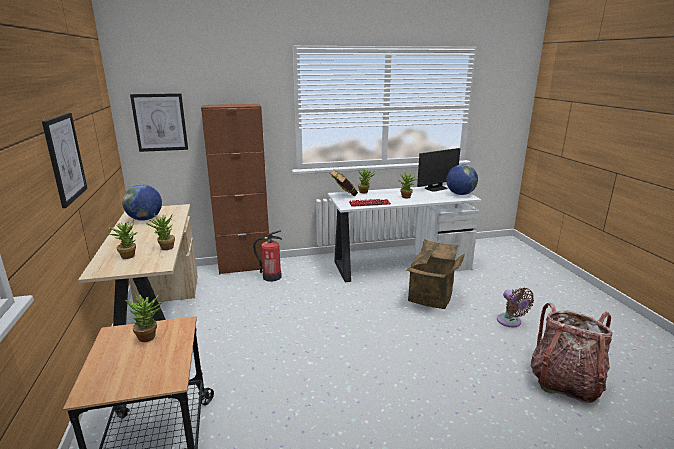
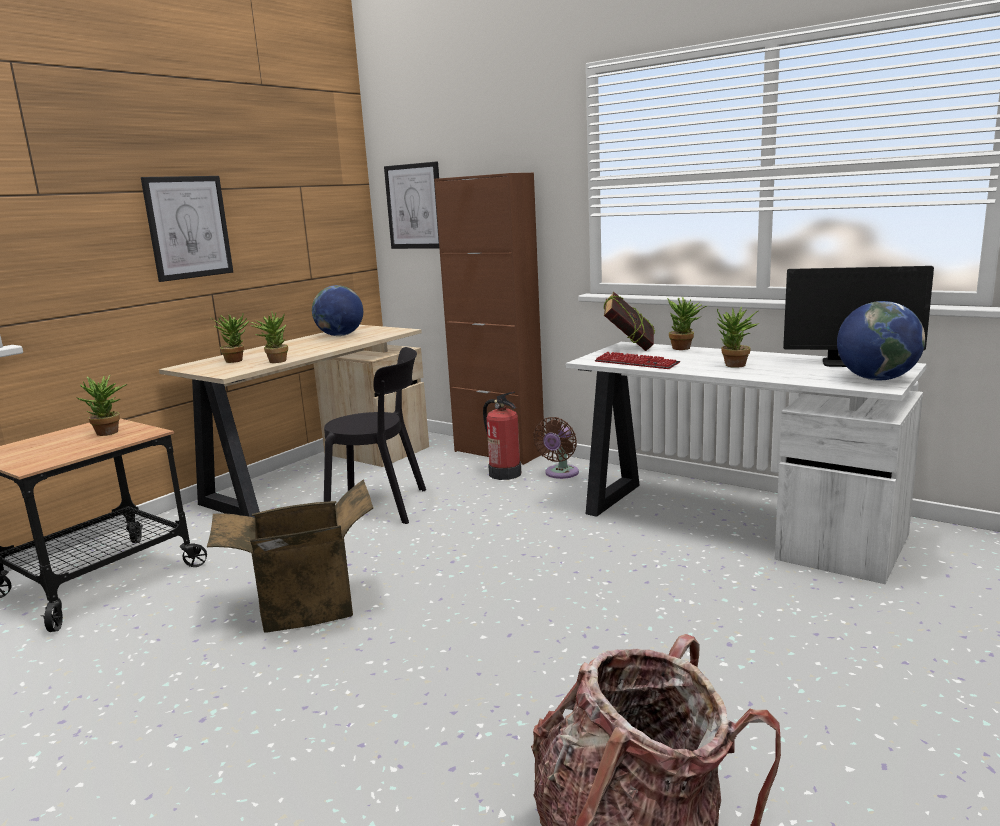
camera: 50 degrees right, 5 degrees down
cardboard box [406,239,465,309] -> cardboard box moved to [207,479,373,633]
brown fan [497,288,534,327] -> brown fan moved to [533,417,579,479]
none -> black chair [324,347,426,524]

